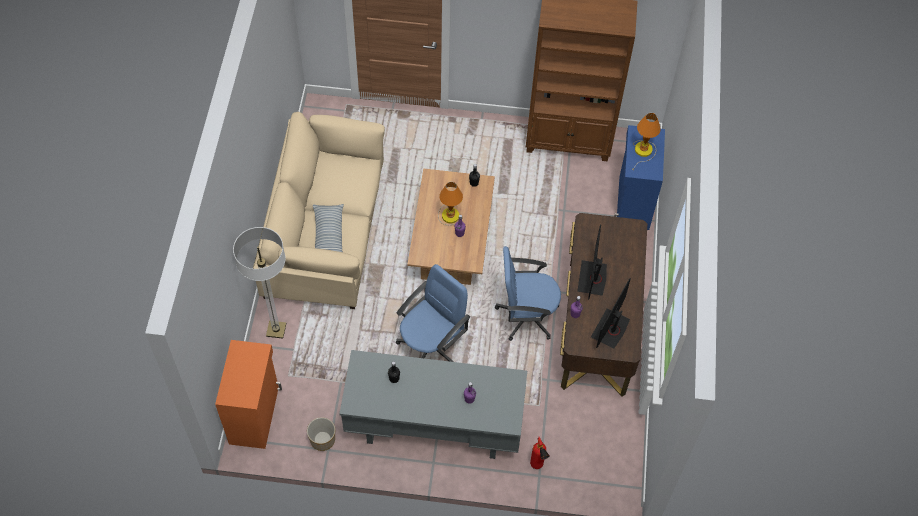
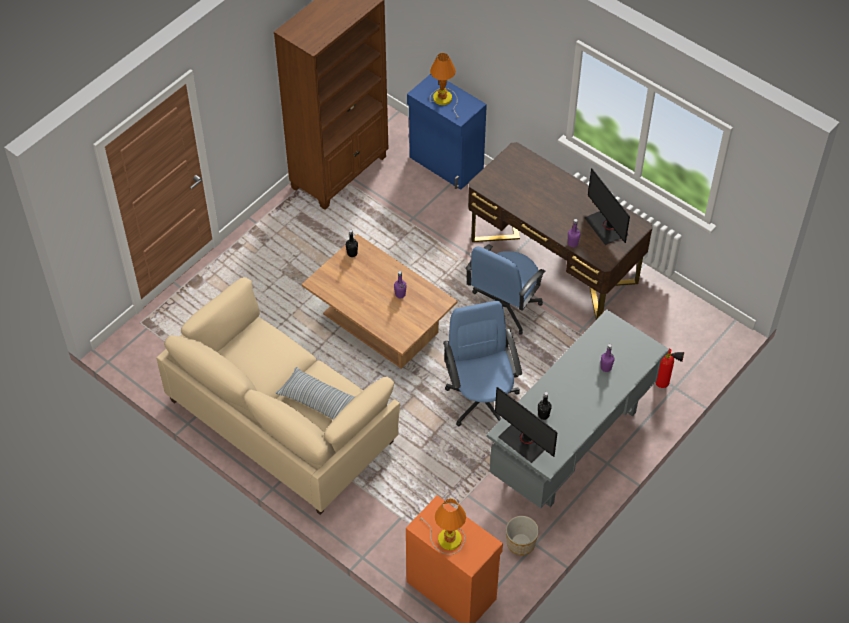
camera: 55 degrees left, 5 degrees down
floor lamp [233,227,286,339] -> none
table lamp [438,182,463,225] -> table lamp moved to [420,498,466,555]
monitor [577,224,607,300] -> monitor moved to [495,387,558,463]

